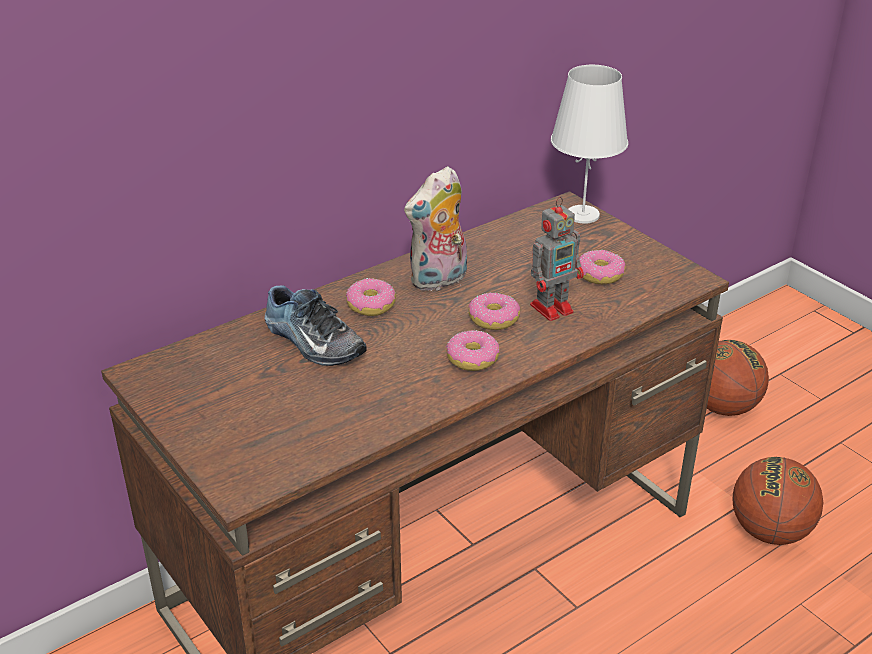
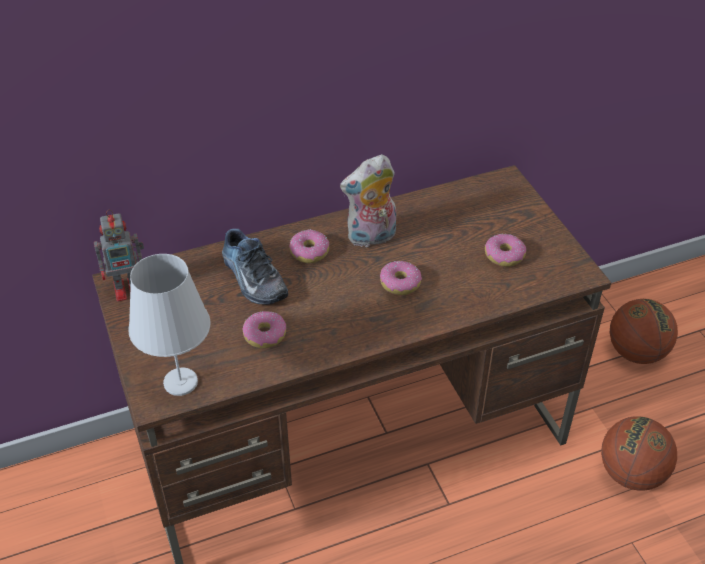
camera: 15 degrees right, 10 degrees up
donut [446,330,500,371] -> donut moved to [243,311,286,348]
toy robot [530,197,584,321] -> toy robot moved to [94,210,144,302]
white table lamp [551,65,628,224] -> white table lamp moved to [128,254,211,396]

